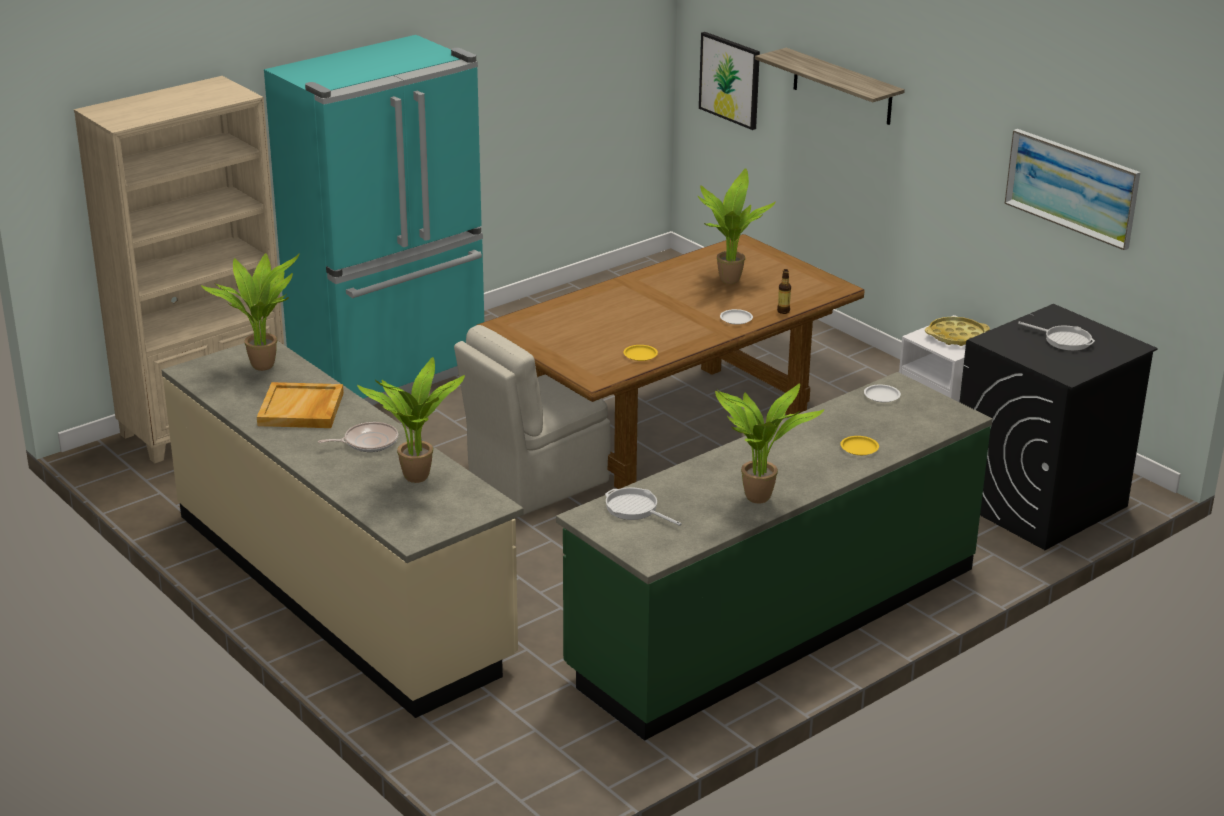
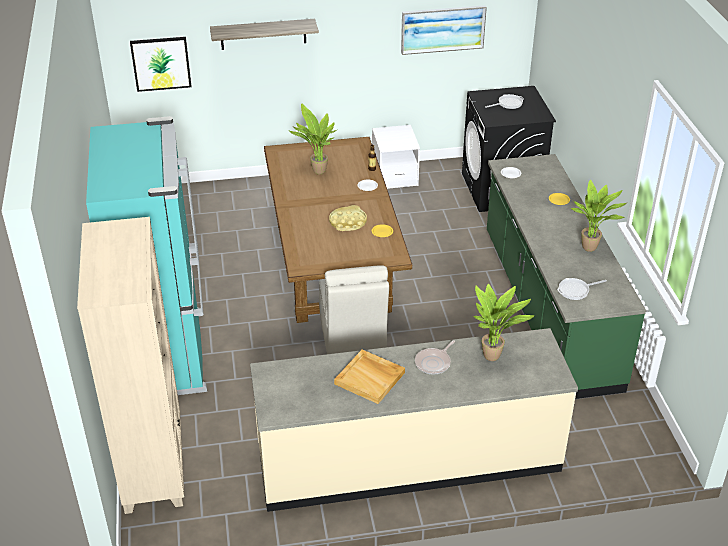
camera: 60 degrees left, 10 degrees up
potted plant [201,253,300,371] -> none
frying pan [318,422,398,452] -> frying pan turned 150 degrees counterclockwise [415,340,455,375]
yellow tray [925,316,990,346] -> yellow tray moved to [329,205,367,231]

